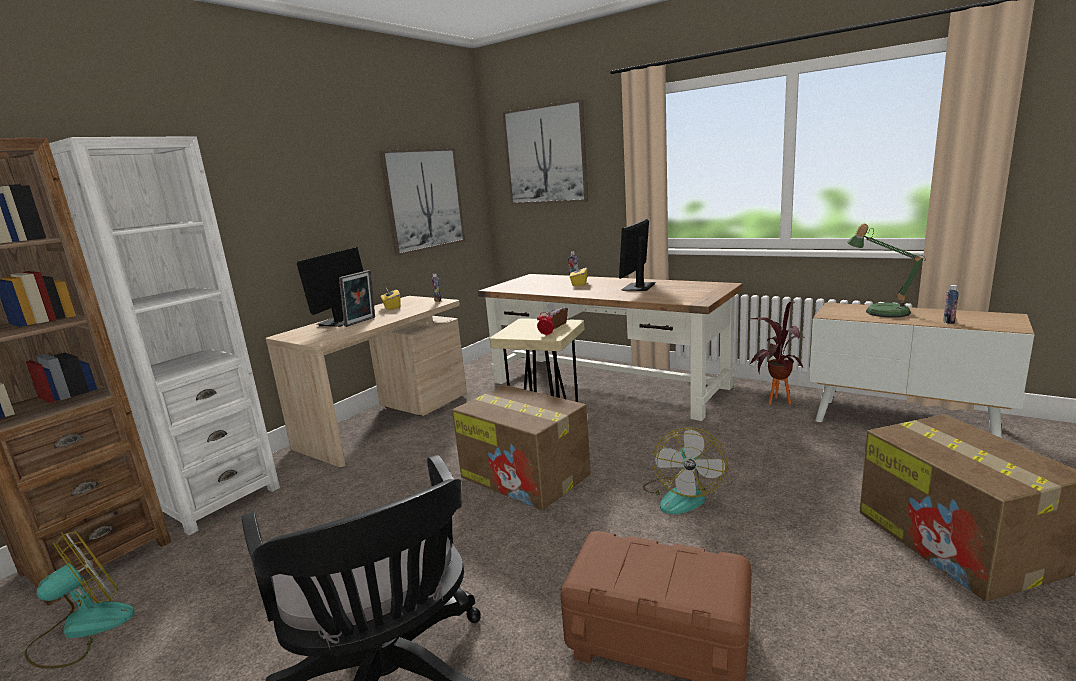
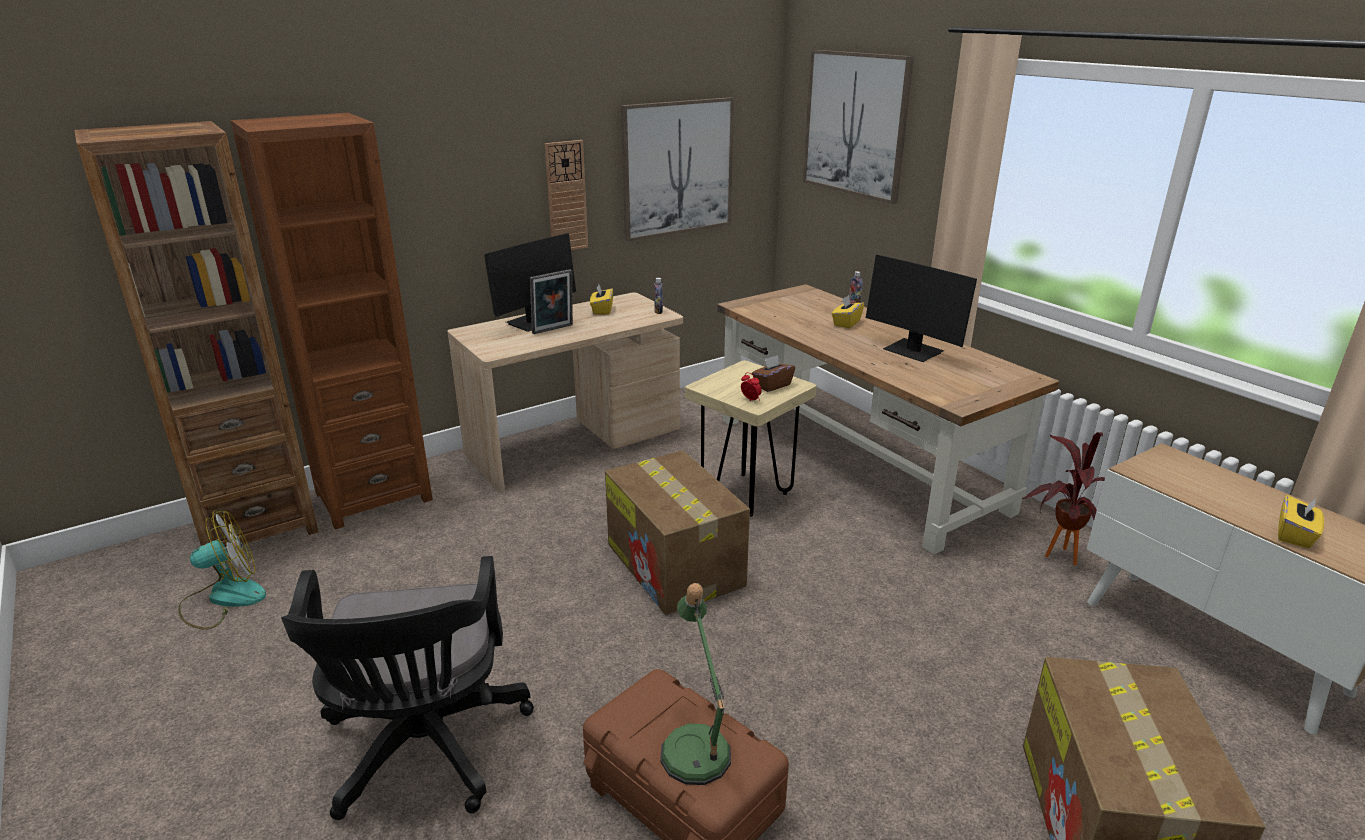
camera: 20 degrees right, 10 degrees up
white bookcase [49,136,280,535] -> brown bookcase [231,113,433,530]
monitor [619,219,656,291] -> monitor turned 90 degrees counterclockwise [866,255,977,362]
fan [643,427,727,514] -> none
table lamp [847,224,926,318] -> table lamp moved to [660,583,731,785]
bottle [943,285,959,324] -> yellow tissue box [1278,495,1324,548]
none -> wall clock [545,140,588,250]

